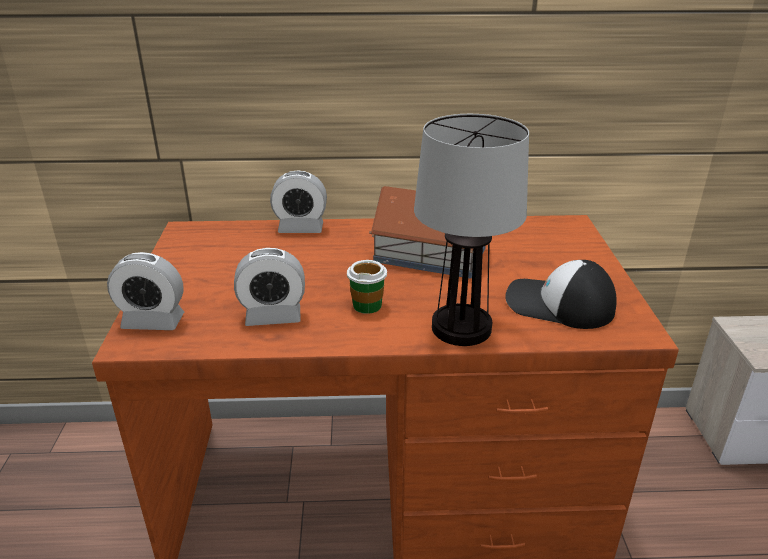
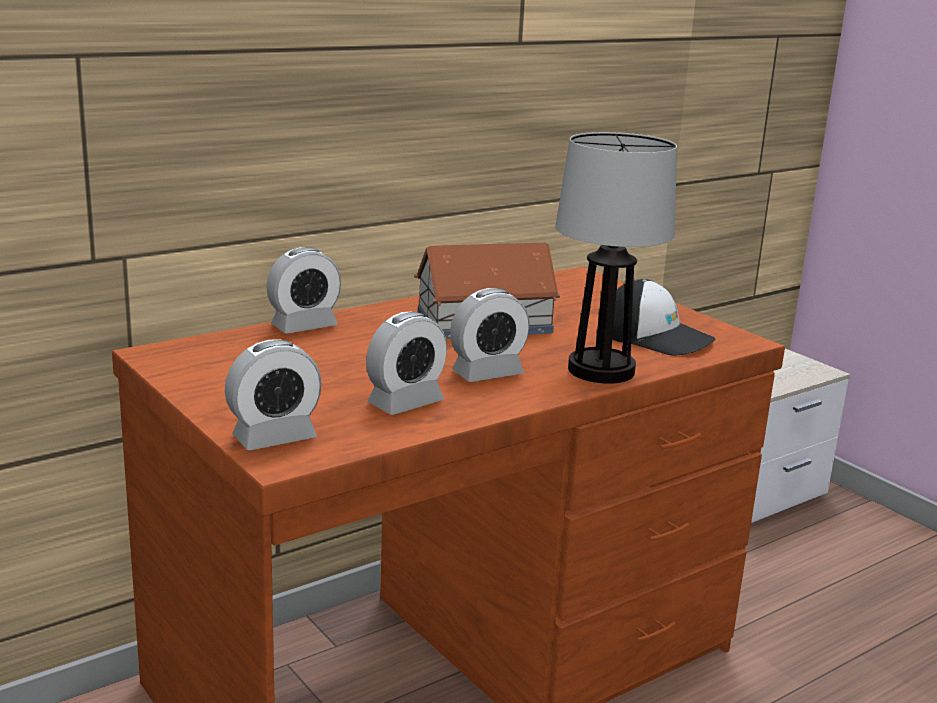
camera: 35 degrees left, 10 degrees down
cup [347,260,387,314] -> alarm clock [450,288,530,382]
cap [505,260,617,329] -> cap turned 135 degrees counterclockwise [612,279,716,356]

